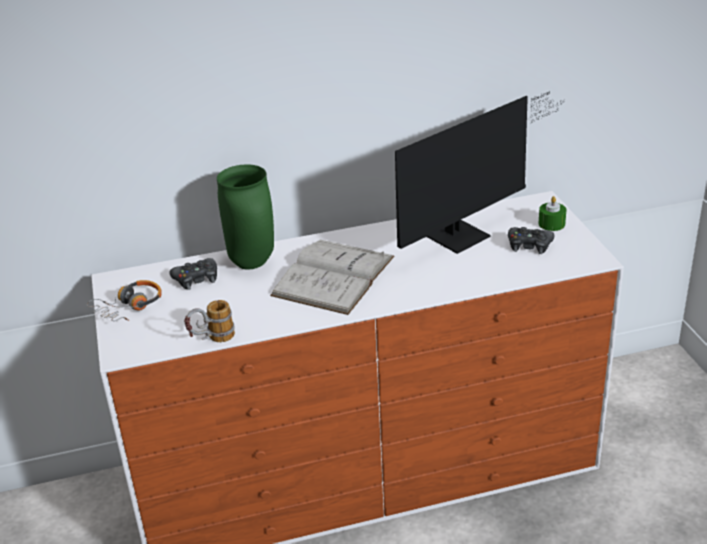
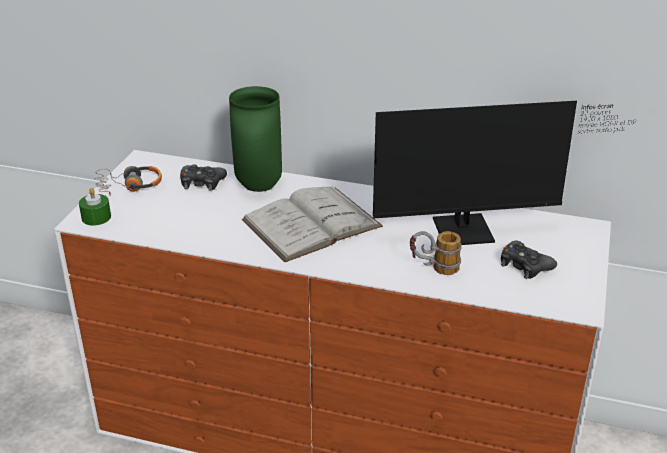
camera: 30 degrees right, 0 degrees up
mug [184,300,235,342] -> mug moved to [410,231,462,275]
green candle [538,196,567,231] -> green candle moved to [79,188,111,226]

